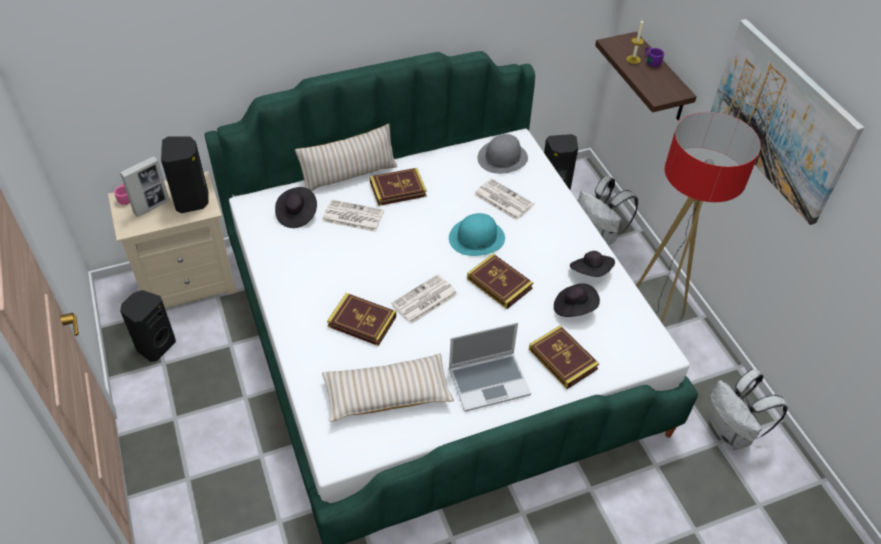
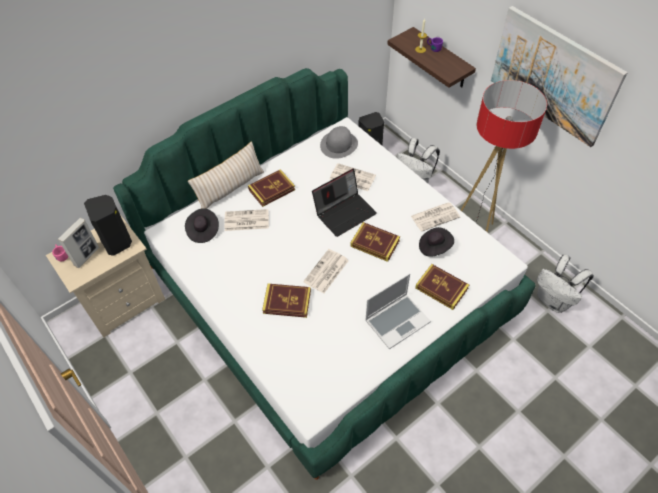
camera: 15 degrees left, 5 degrees up
black speaker [120,290,176,362] -> none
beige pillow [322,354,454,422] -> none
turquoise hat [449,213,505,256] -> laptop [312,169,377,237]
black hat [570,251,615,277] -> newspaper [411,202,460,232]

